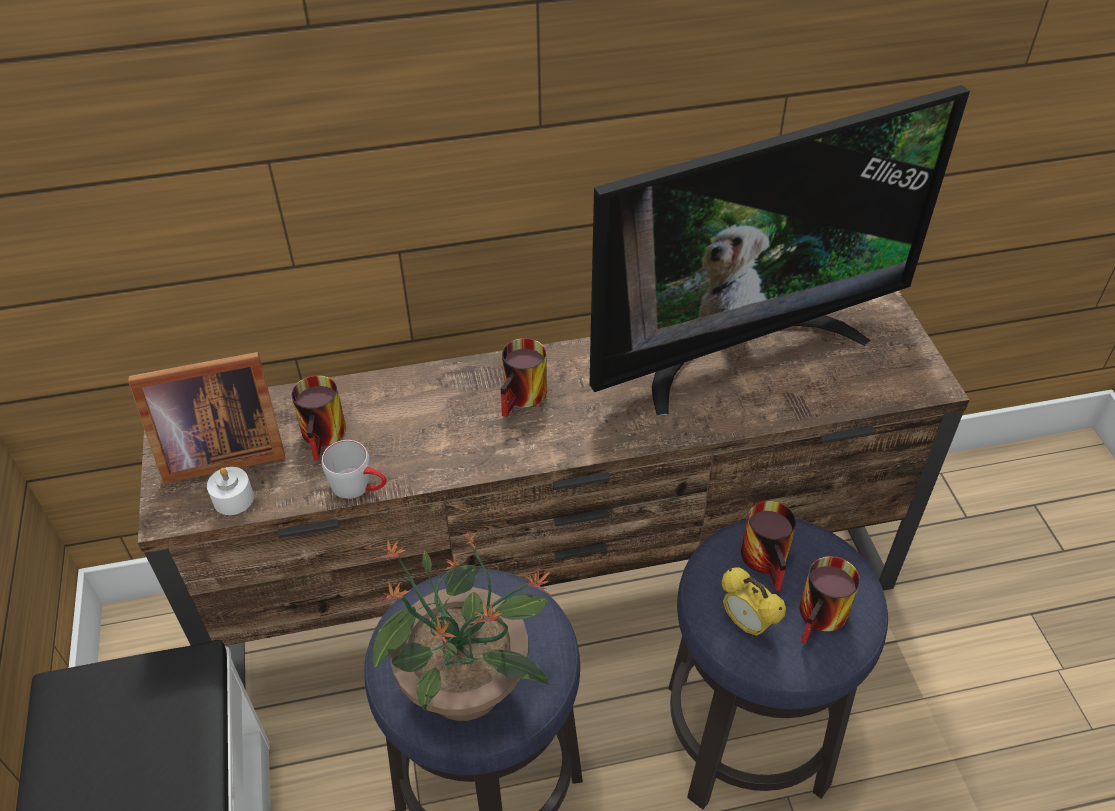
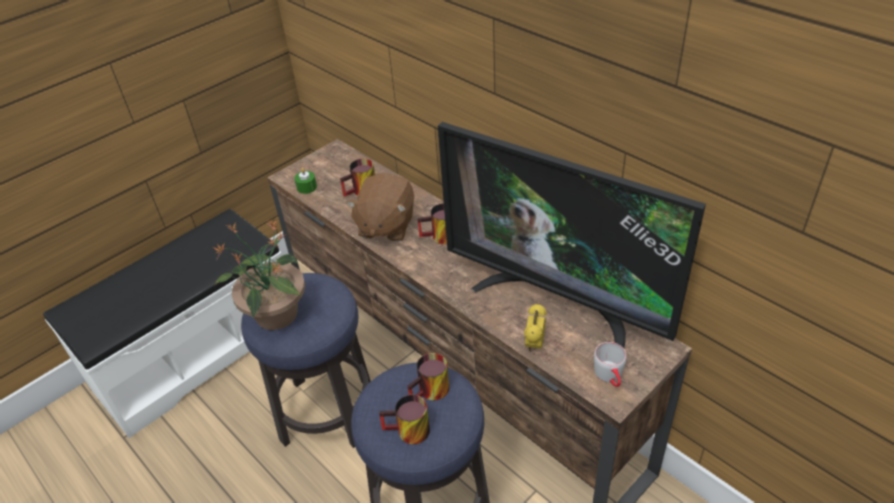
camera: 60 degrees right, 5 degrees down
picture frame [128,352,285,484] -> none
white candle [207,467,254,515] -> green candle [294,168,317,194]
grey mug [322,440,387,499] -> grey mug moved to [594,342,627,387]
alarm clock [722,567,786,637] -> alarm clock moved to [524,303,547,352]
none -> brown plush toy [346,173,414,242]

